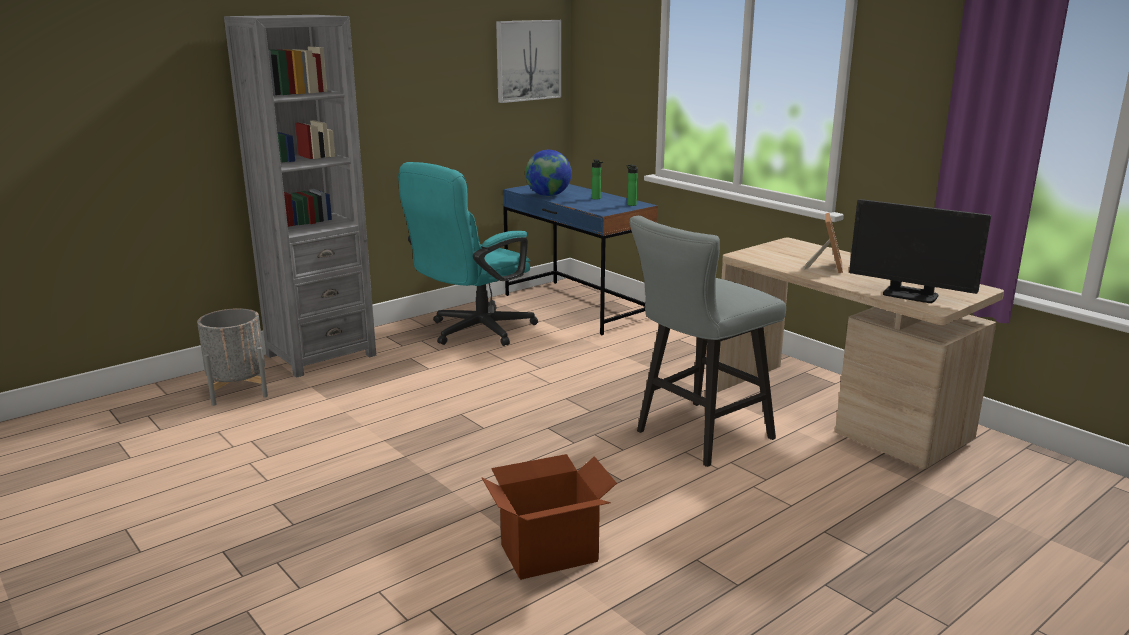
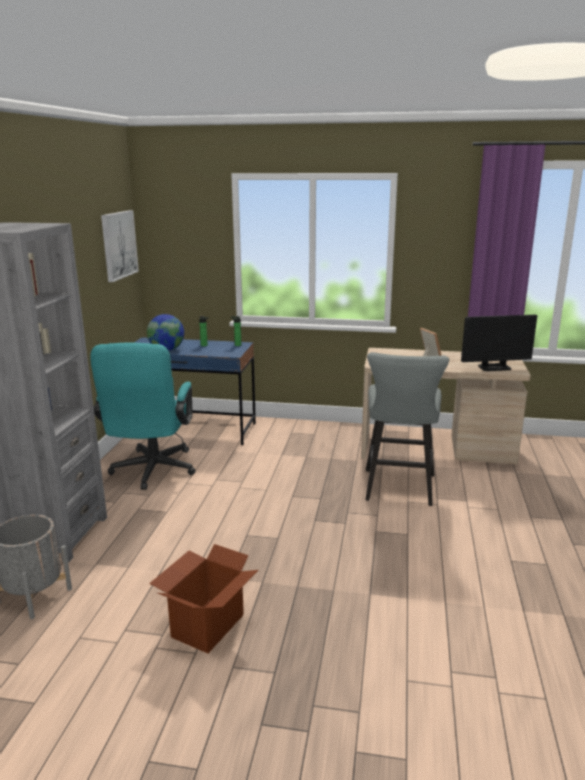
camera: 40 degrees left, 0 degrees up
cardboard box [482,454,617,580] -> cardboard box moved to [149,544,259,654]

